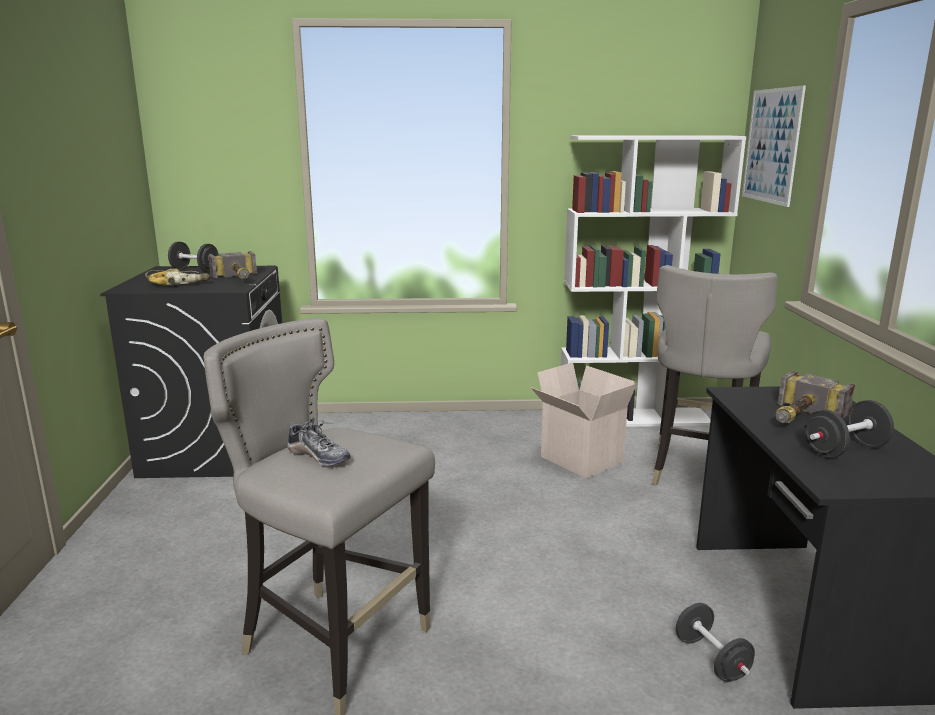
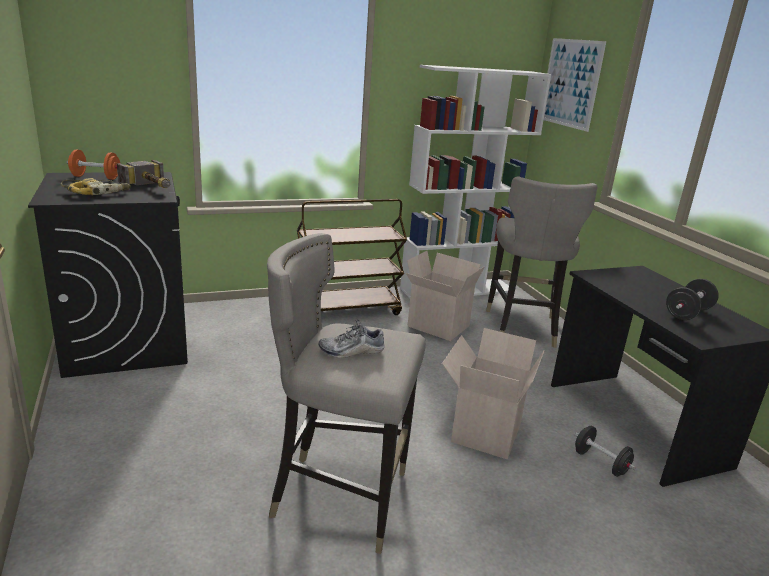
camera: 20 degrees left, 5 degrees up
black dumbbell [168,242,219,272] -> orange dumbbell [67,150,120,180]
shoe [287,418,350,466] -> shoe turned 150 degrees clockwise [319,319,385,358]
hammer [776,371,855,423] -> none
none -> brown cart [297,199,407,315]
none -> cardboard box [442,328,545,460]

